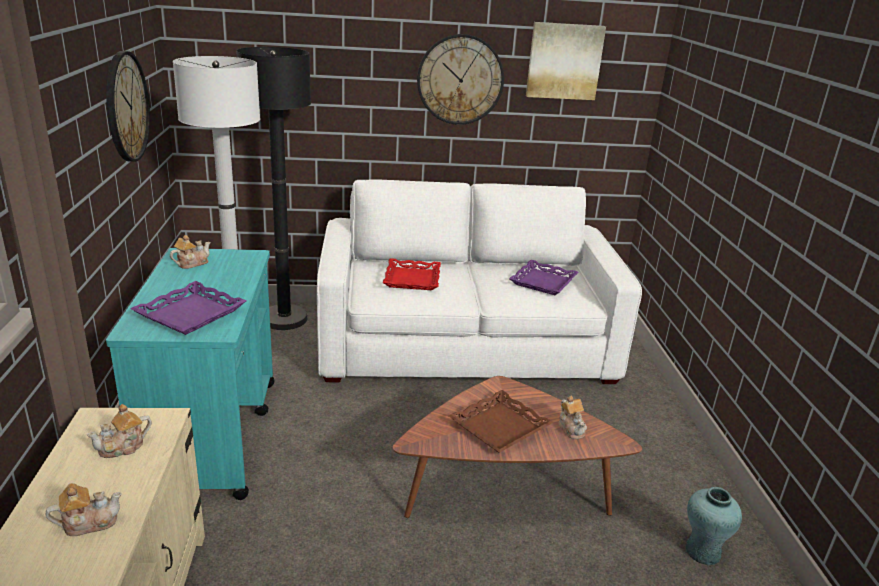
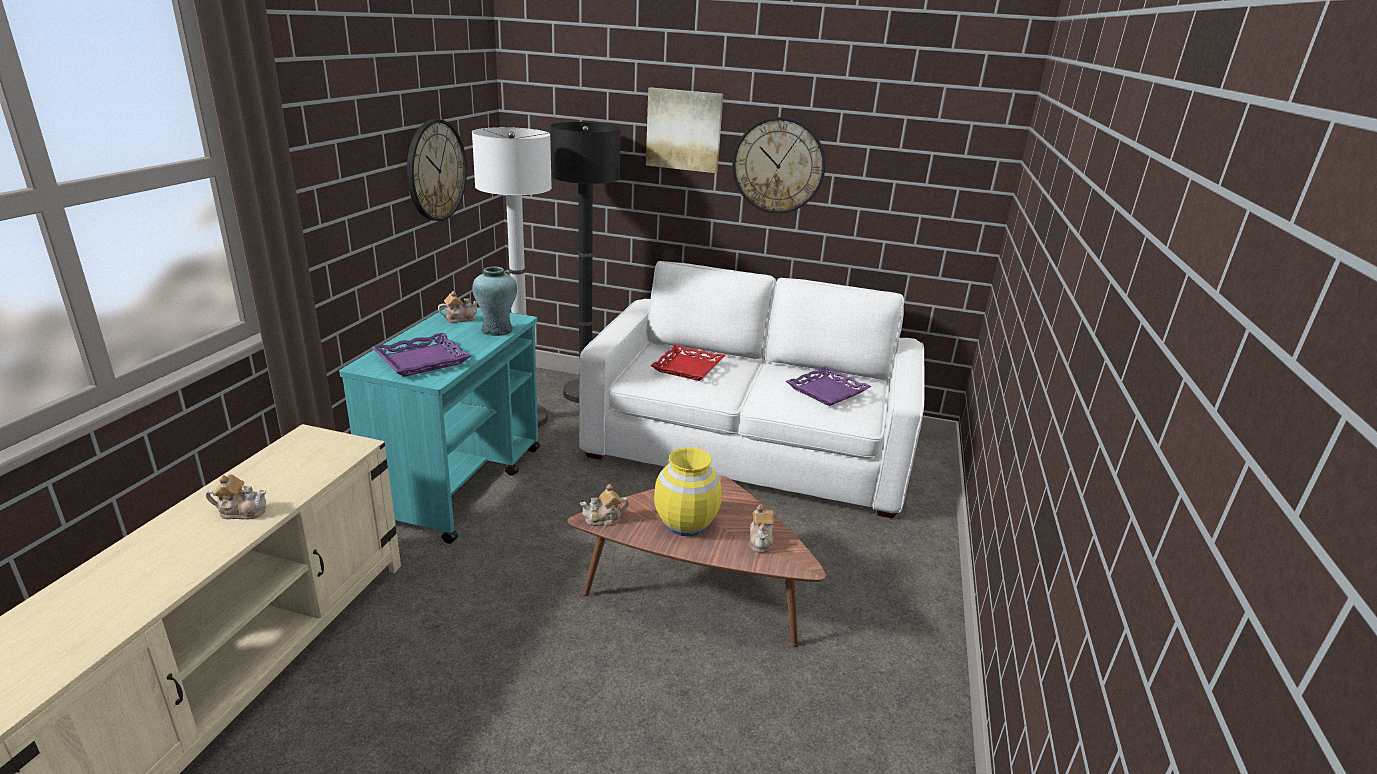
camera: 20 degrees right, 0 degrees up
teapot [87,404,152,458] -> teapot moved to [580,484,629,526]
brown tray [449,390,553,453] -> yellow vase [654,447,722,536]
picture [526,22,606,100] -> picture moved to [646,87,723,173]
turquoise vase [686,487,742,566] -> turquoise vase moved to [472,267,517,336]

